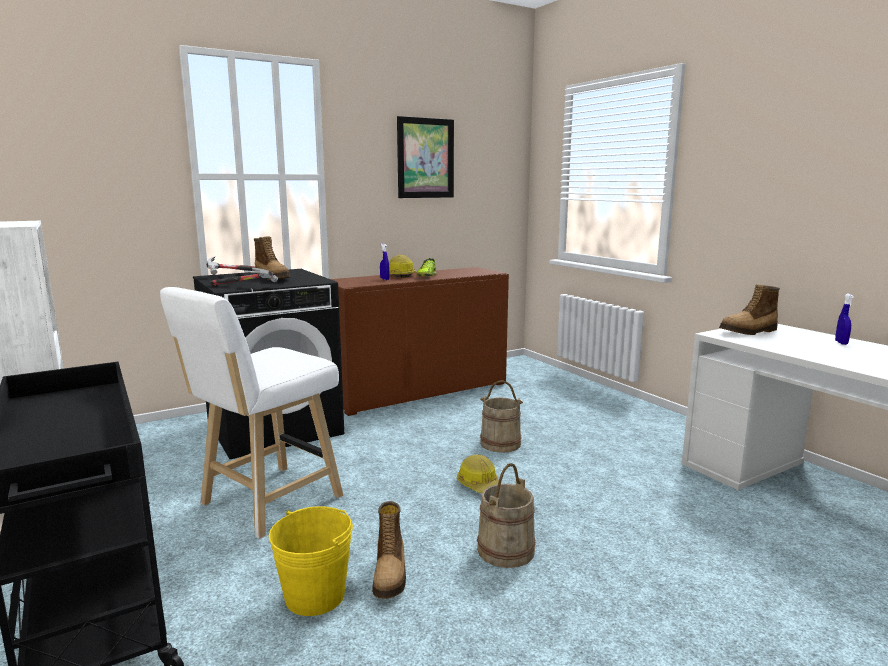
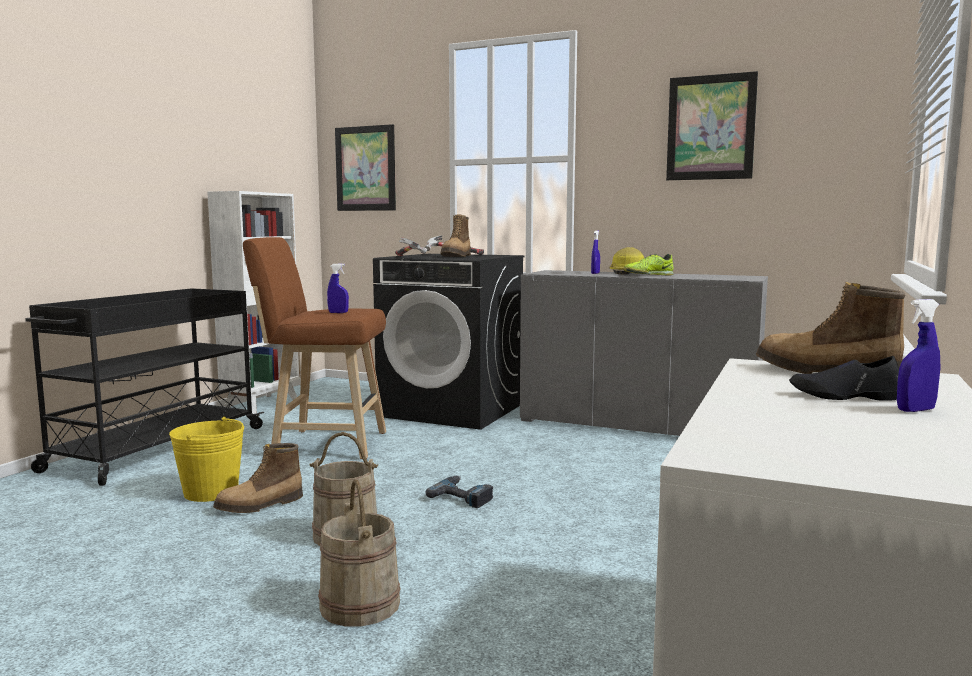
camera: 55 degrees right, 5 degrees down
white stool [160,287,343,539] -> brown stool [243,237,386,459]
brown cabinet [331,267,509,416] -> grey cabinet [520,270,768,436]
hard hat [457,454,499,493] -> power drill [425,475,493,508]
beige bucket [480,380,523,453] -> beige bucket moved to [318,479,400,627]
none -> blue spray bottle [327,264,349,313]
none -> picture [335,124,396,211]
none -> black shoe [789,356,899,401]

